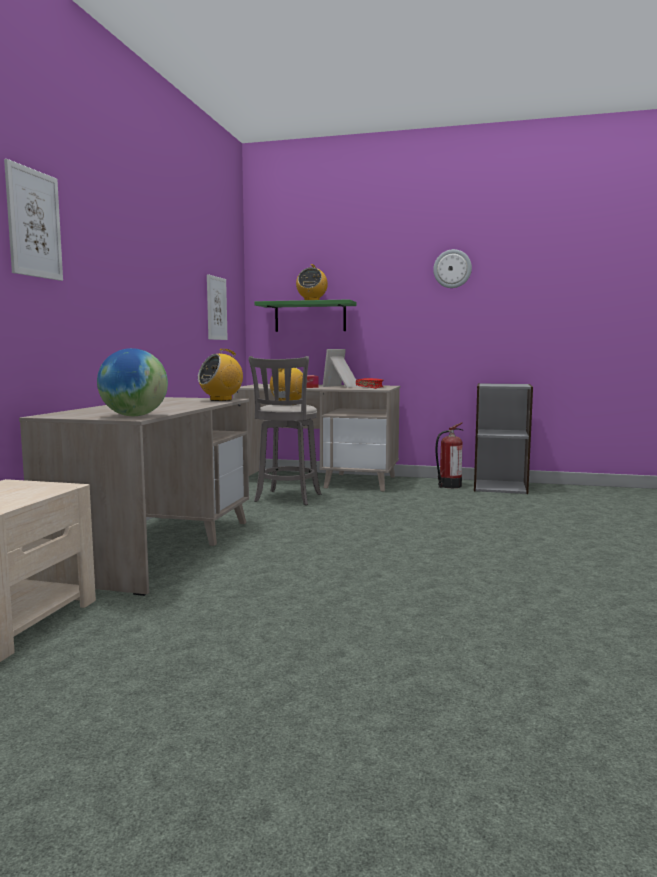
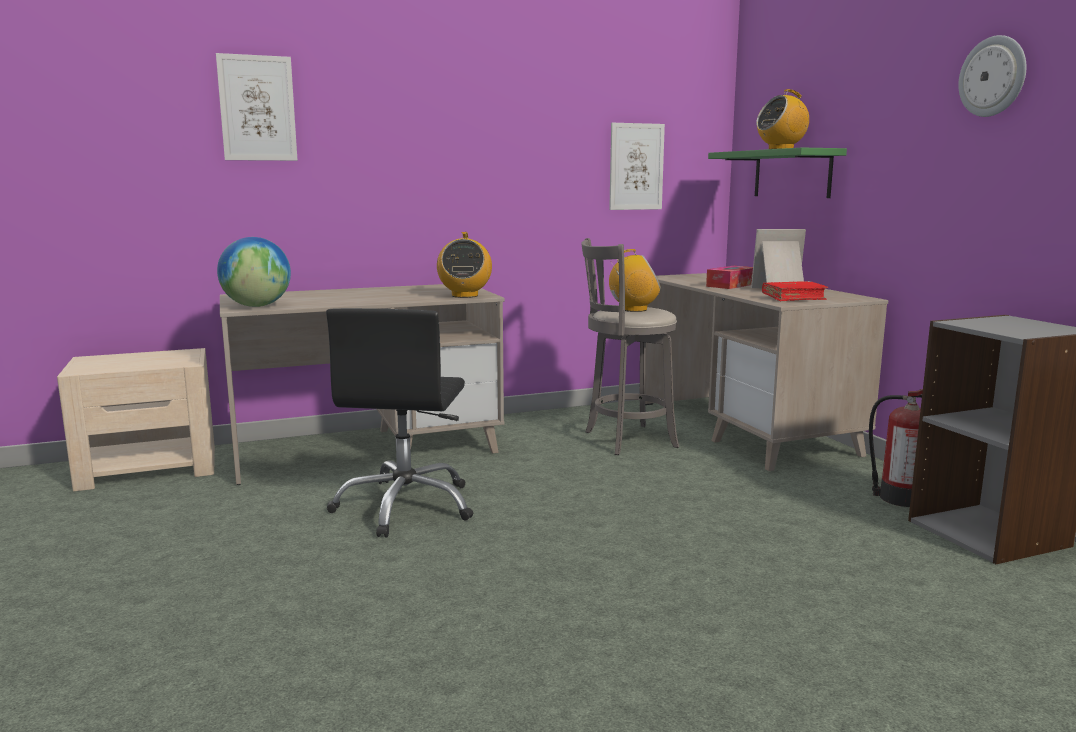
camera: 55 degrees right, 5 degrees up
radio [198,349,243,401] -> radio turned 105 degrees counterclockwise [437,232,492,298]
none -> black office chair [326,308,473,537]

